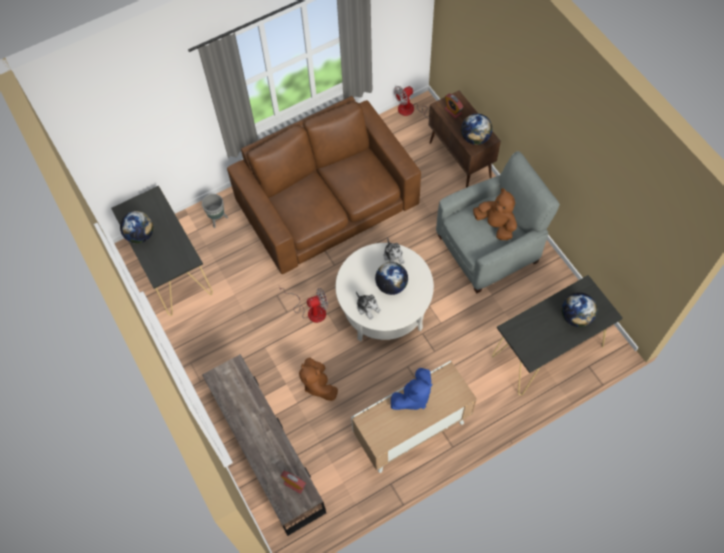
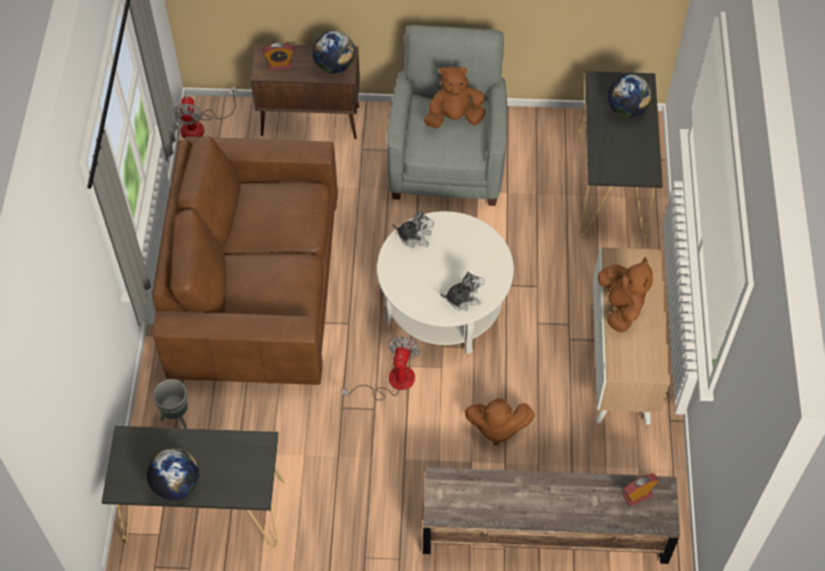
camera: 60 degrees left, 5 degrees down
globe [375,262,408,295] -> none
blue plush toy [391,368,432,410] -> brown plush toy [598,257,653,332]

